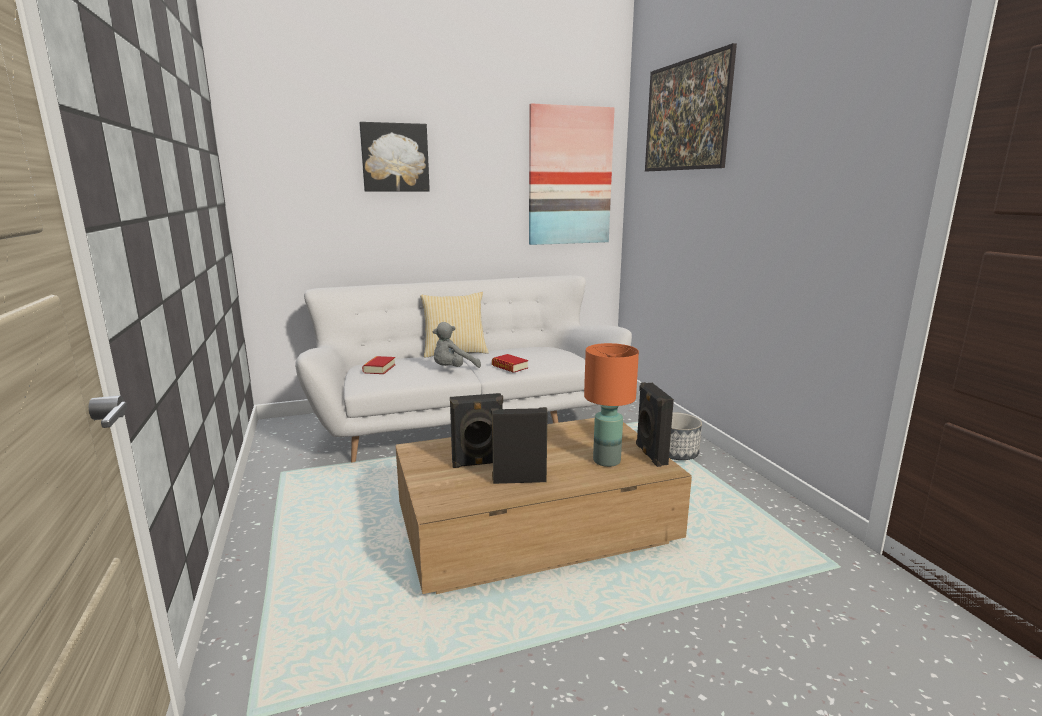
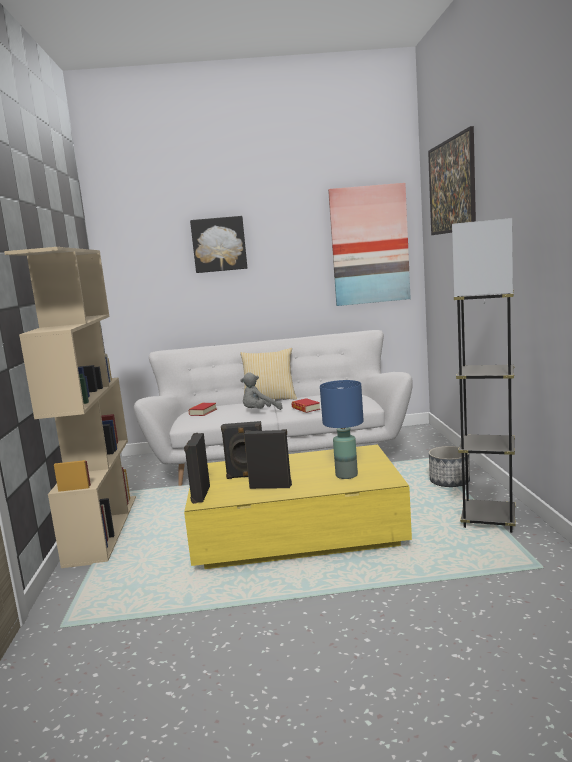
camera: 15 degrees right, 5 degrees down
brown coffee table [396,418,692,594] -> yellow coffee table [184,444,412,569]
orange table lamp [584,343,639,467] -> blue table lamp [320,380,364,479]
black speaker [636,382,674,467] -> black speaker moved to [184,433,210,504]
none -> beige bookcase [4,247,136,568]
none -> grey floor lamp [452,218,516,533]

